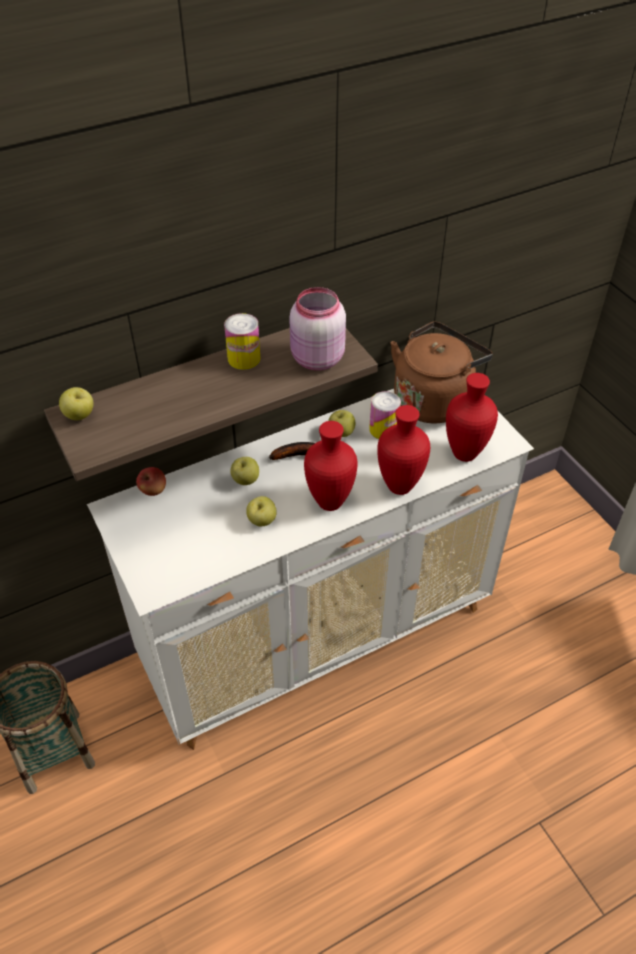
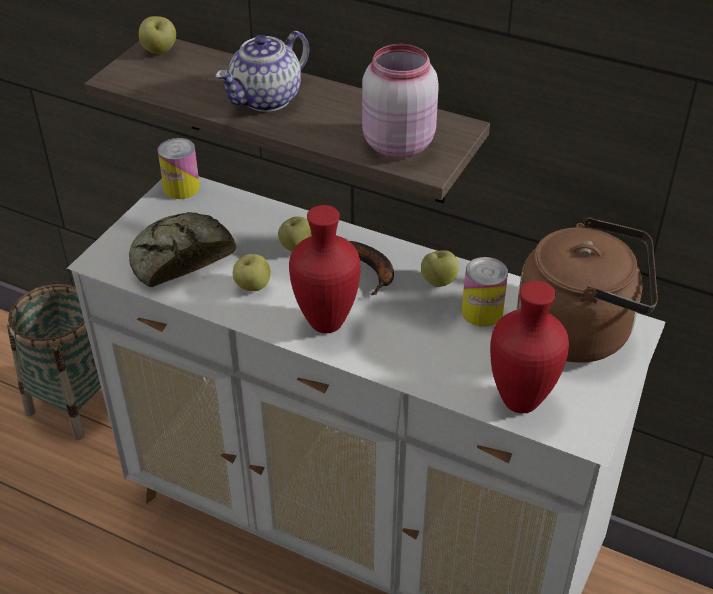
camera: 55 degrees right, 5 degrees down
apple [136,467,166,496] -> none
can [224,313,260,370] -> can moved to [158,138,200,199]
red vase [377,405,430,495] -> none
none -> bread [129,212,236,287]
none -> teapot [215,31,309,112]

